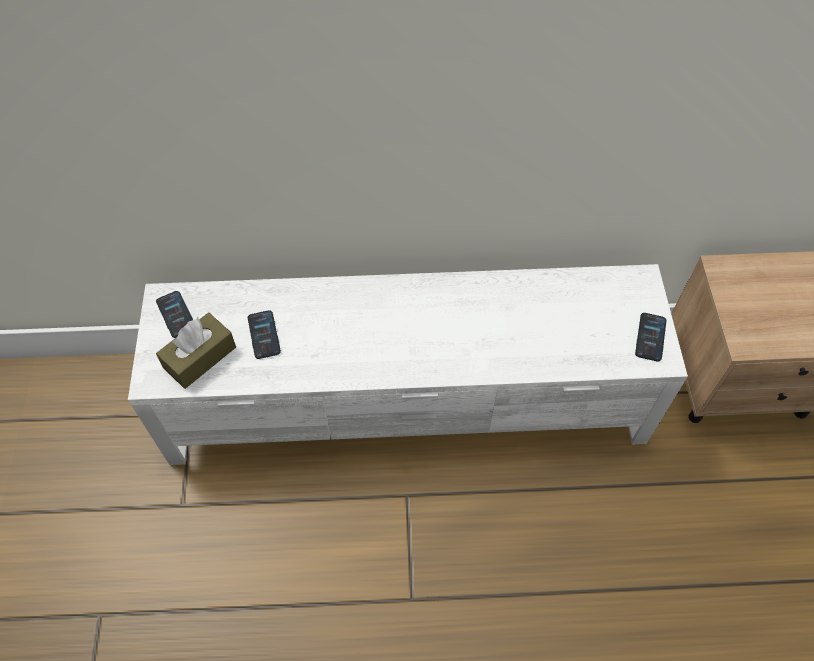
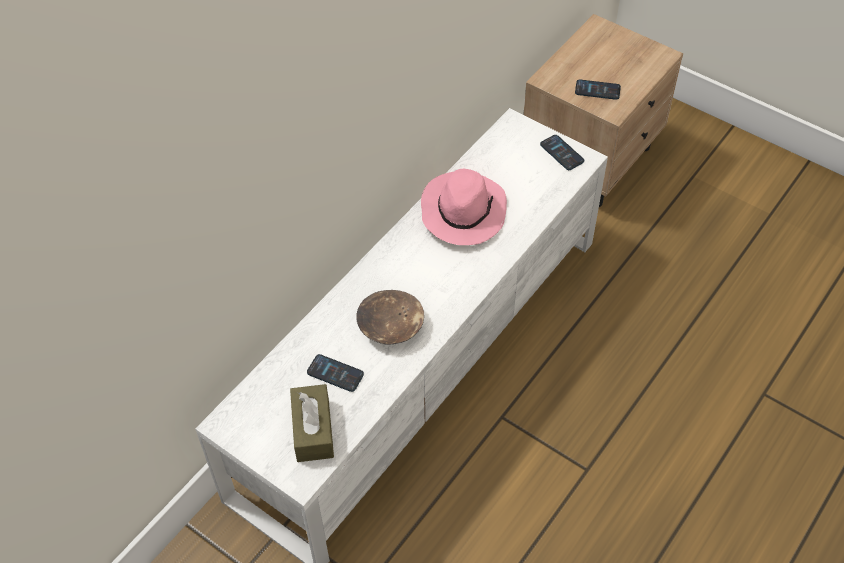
camera: 50 degrees left, 5 degrees down
phone [156,291,193,338] -> phone moved to [575,79,621,100]
none -> brown bowl [356,290,424,345]
none -> pink hat [421,169,507,245]

